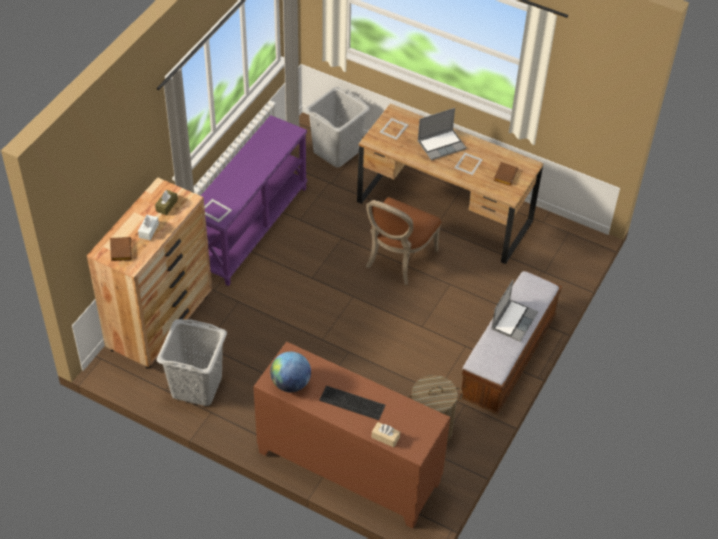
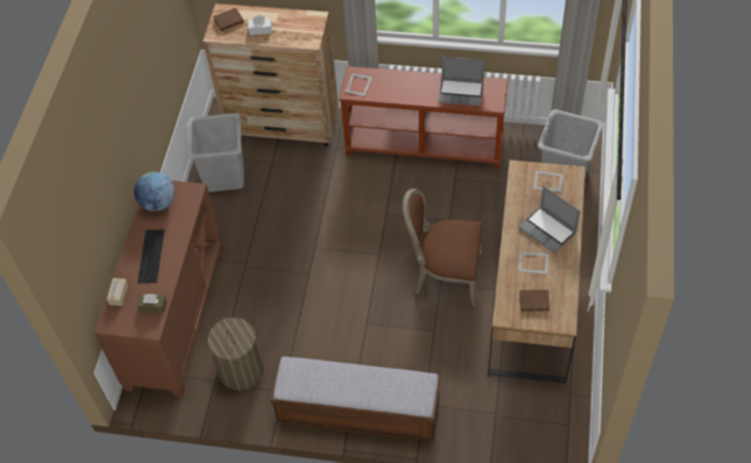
camera: 75 degrees right, 5 degrees up
brown tissue box [155,190,178,215] -> brown tissue box moved to [137,294,167,313]
purple console table [201,115,307,286] -> brown console table [339,66,508,170]
laptop [491,280,538,342] -> laptop moved to [438,57,485,106]

